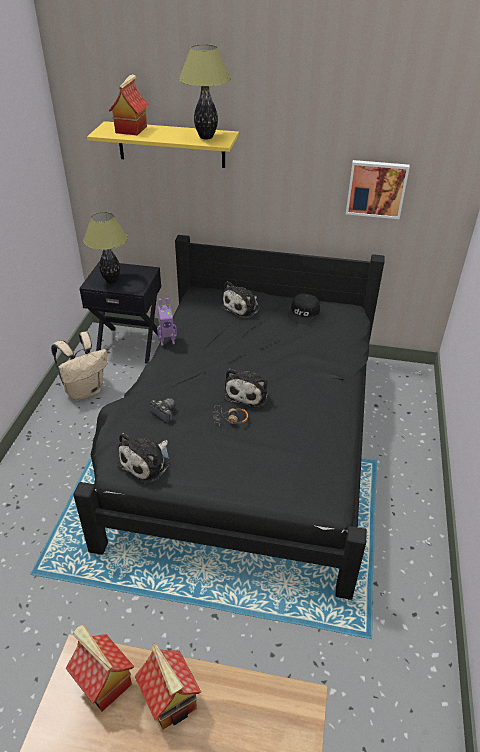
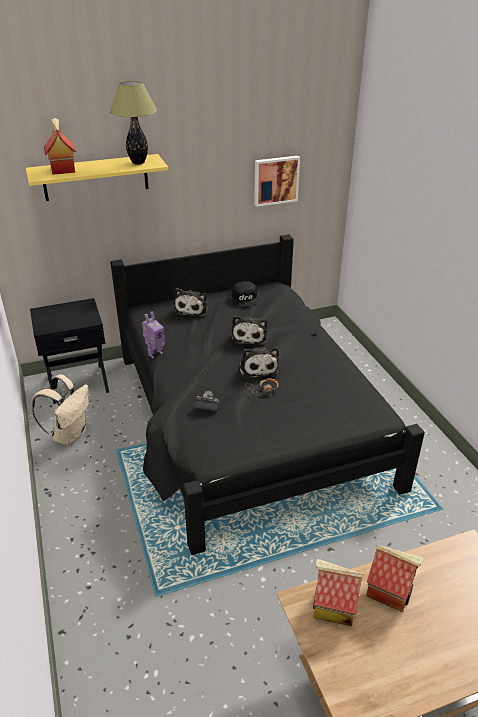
camera: 30 degrees left, 5 degrees down
table lamp [83,212,128,283] -> none
plush toy [117,433,170,483] -> plush toy moved to [231,315,267,345]

